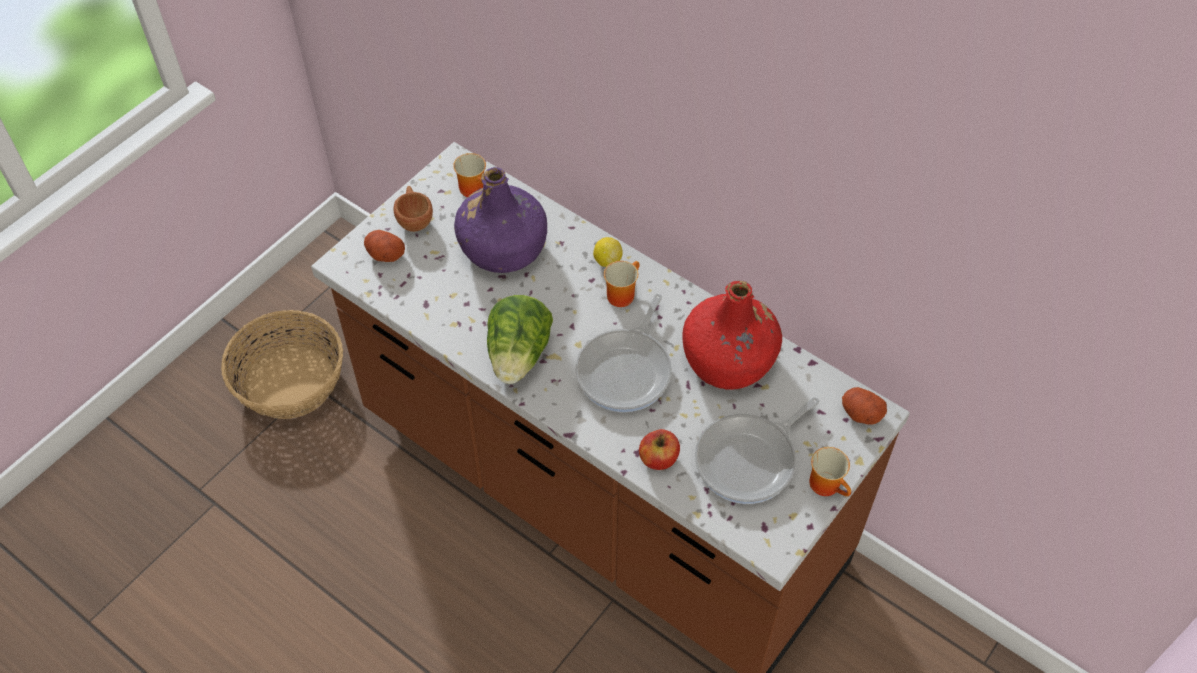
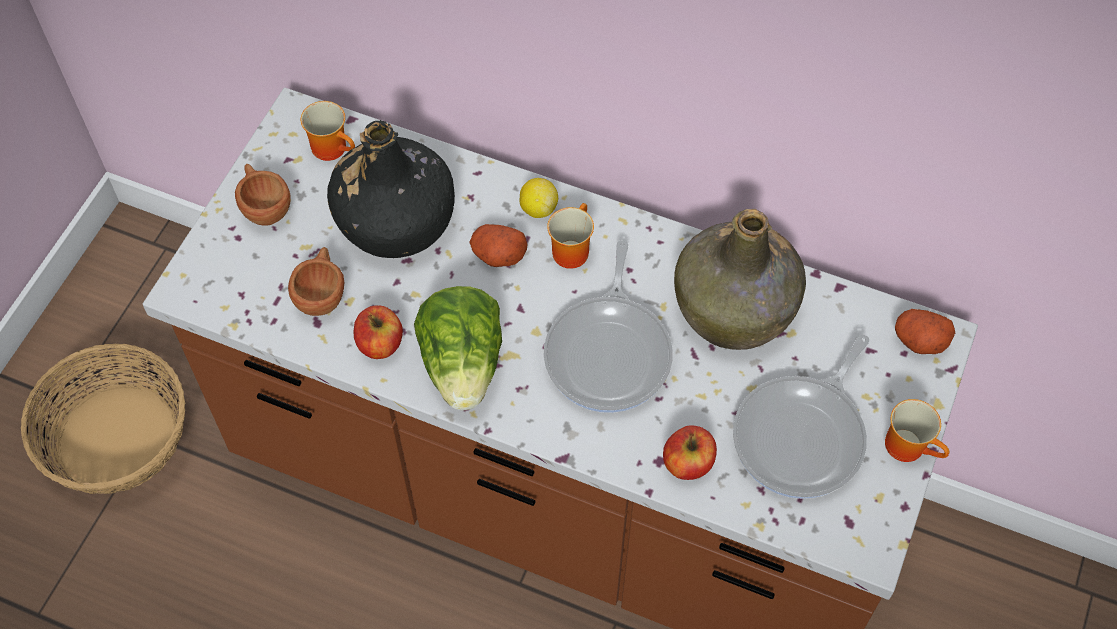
camera: 15 degrees left, 5 degrees up
potato [364,230,405,262] -> potato moved to [469,224,527,267]
purple bottle [454,167,547,273] -> black bottle [327,120,455,258]
red bottle [682,281,782,390] -> green bottle [674,209,806,350]
none -> brown cup [288,247,344,316]
none -> apple [354,305,403,359]

